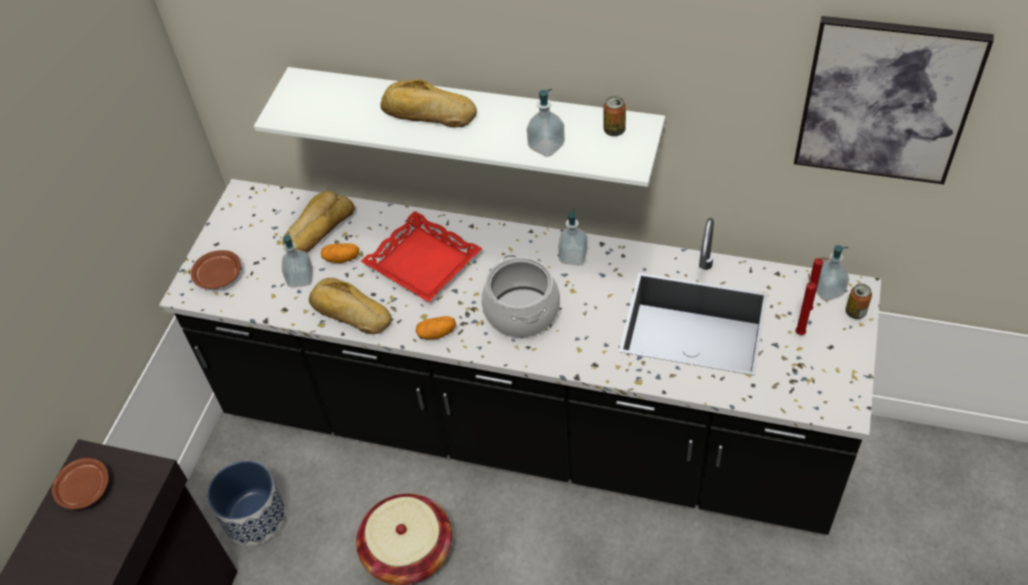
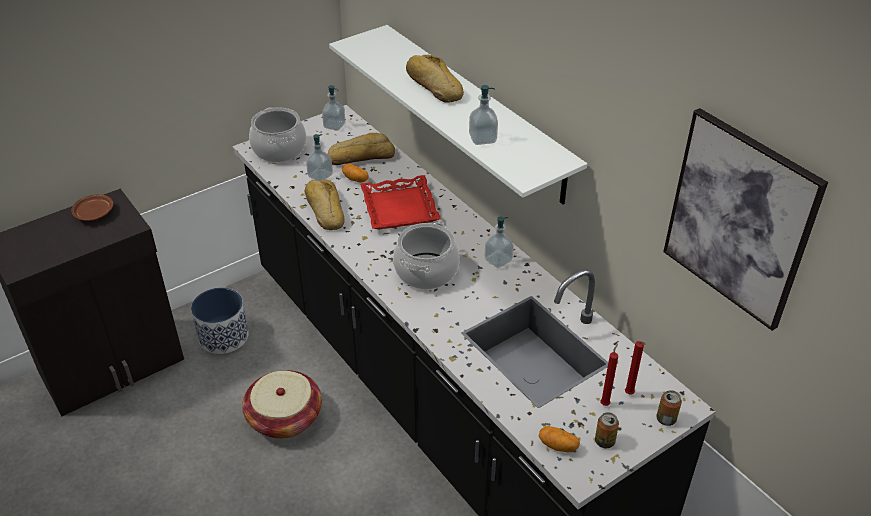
camera: 35 degrees right, 10 degrees down
brown plate [191,250,241,289] -> cooking pot [249,107,306,162]
potato [416,316,456,340] -> potato moved to [539,426,580,452]
can [603,96,626,136] -> can moved to [595,412,619,448]
soap dispenser [816,245,849,301] -> soap dispenser moved to [322,85,345,130]

